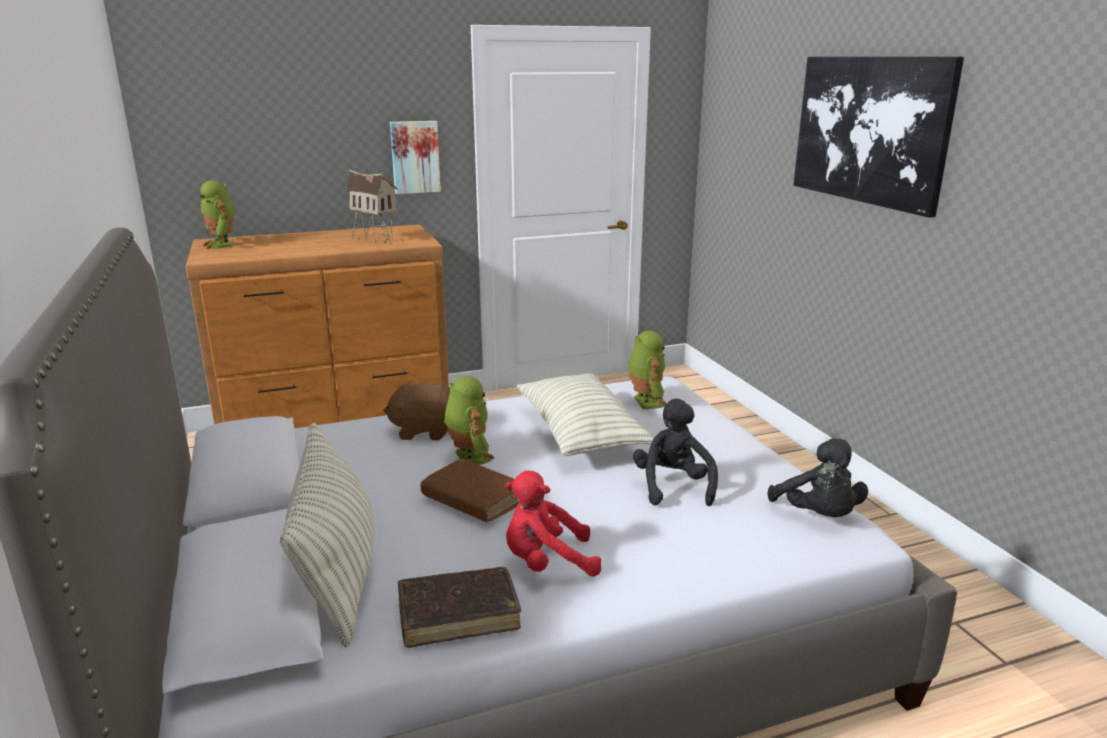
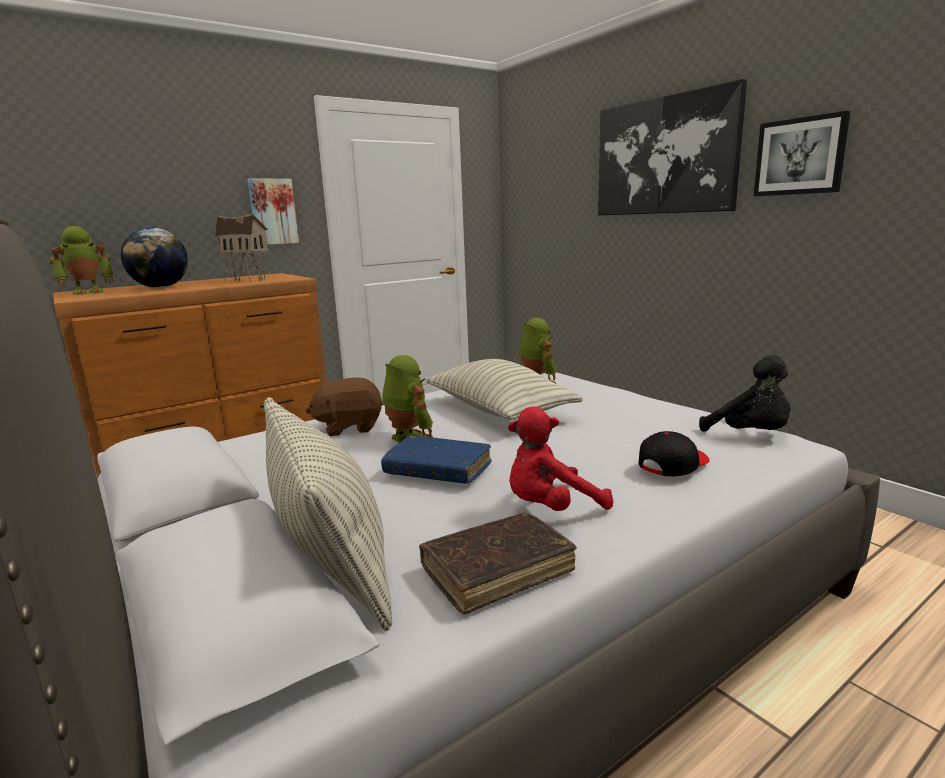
camera: 15 degrees left, 5 degrees down
toy robot [200,180,236,249] -> toy robot turned 75 degrees counterclockwise [49,226,114,295]
brown book [421,458,519,522] -> blue book [381,435,492,484]
black plush toy [633,399,718,506] -> none
none -> globe [121,227,188,288]
none -> black cap [638,431,710,476]
none -> picture [754,111,850,196]

